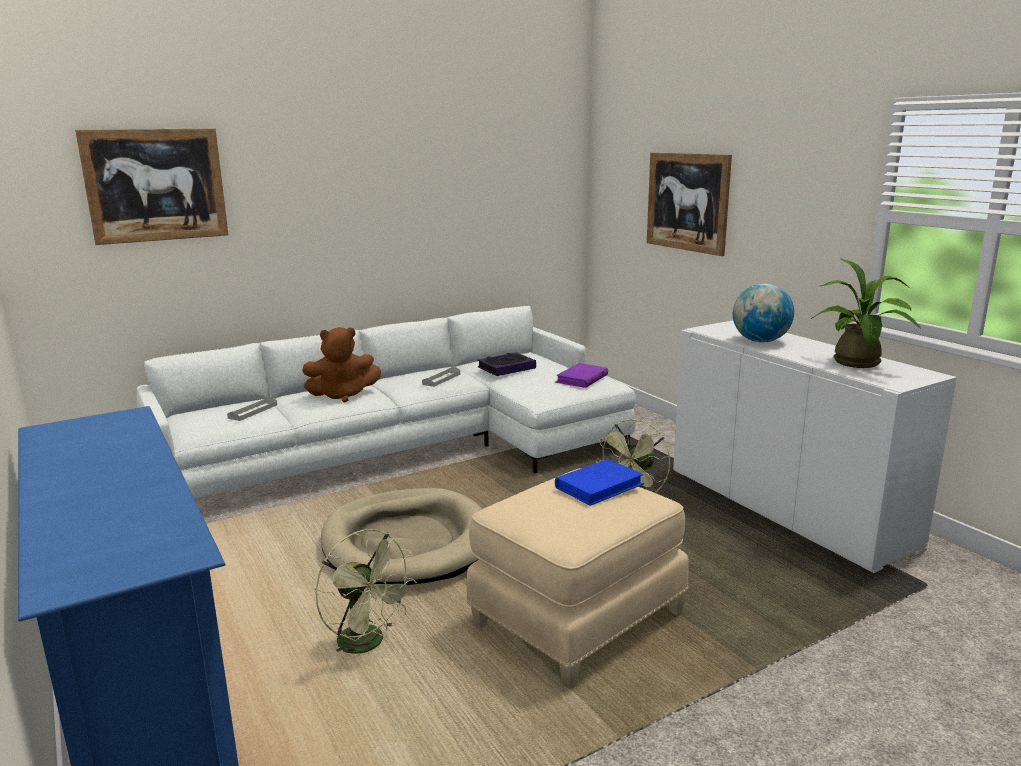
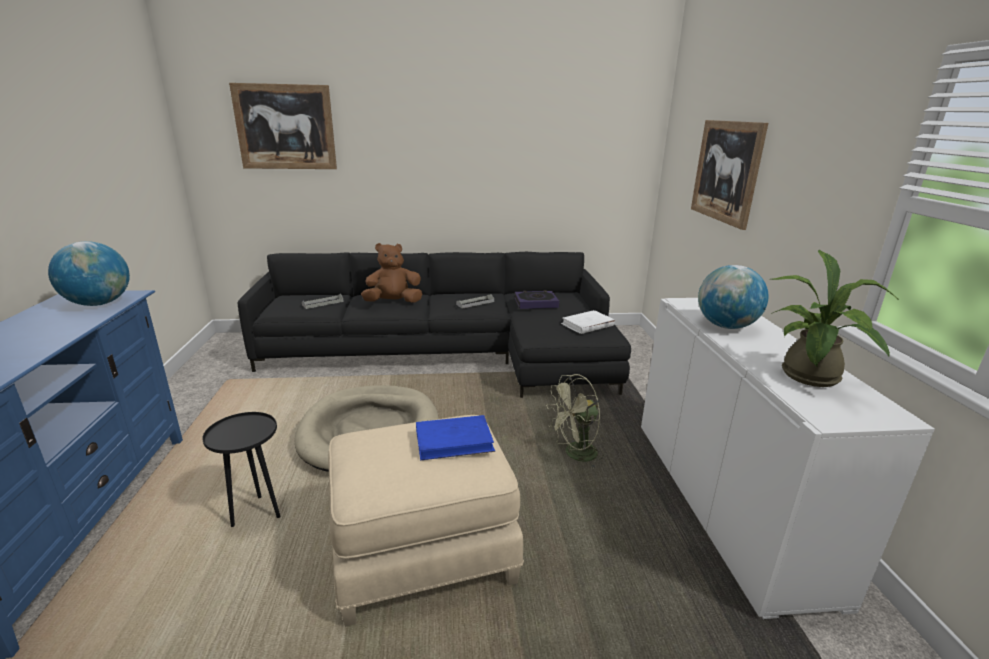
camera: 25 degrees right, 5 degrees up
white sofa [136,306,636,499] -> black sofa [238,252,631,398]
brown plush toy [302,327,381,402] -> brown plush toy turned 150 degrees clockwise [361,243,423,303]
green fan [316,529,417,654] -> black side table [202,412,280,527]
purple book [556,363,608,388] -> white book [561,310,615,334]
none -> globe [48,241,130,306]

